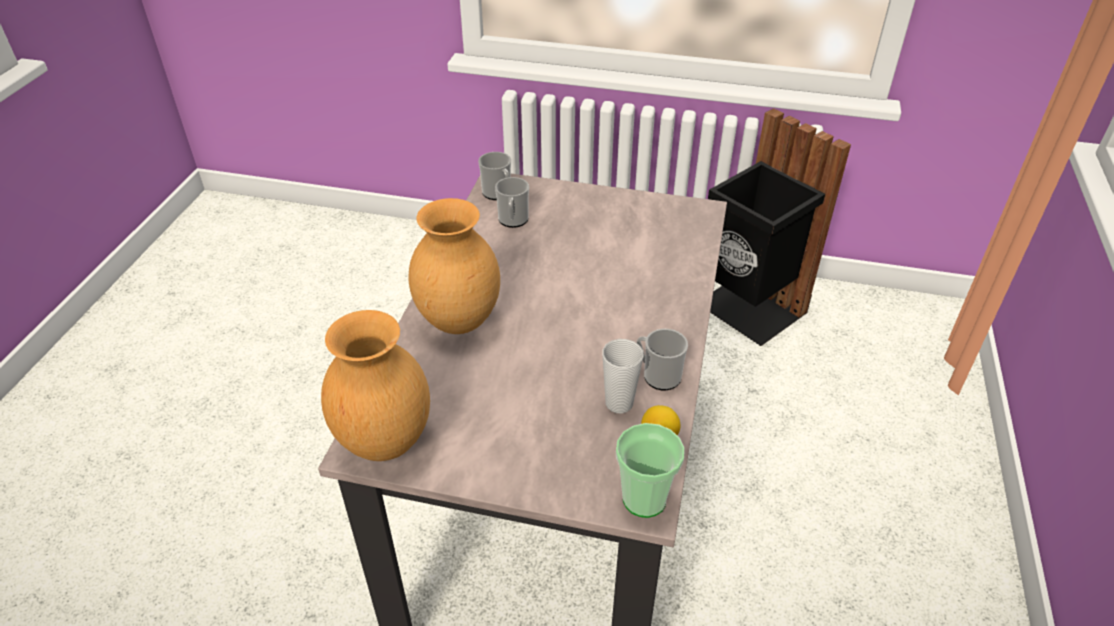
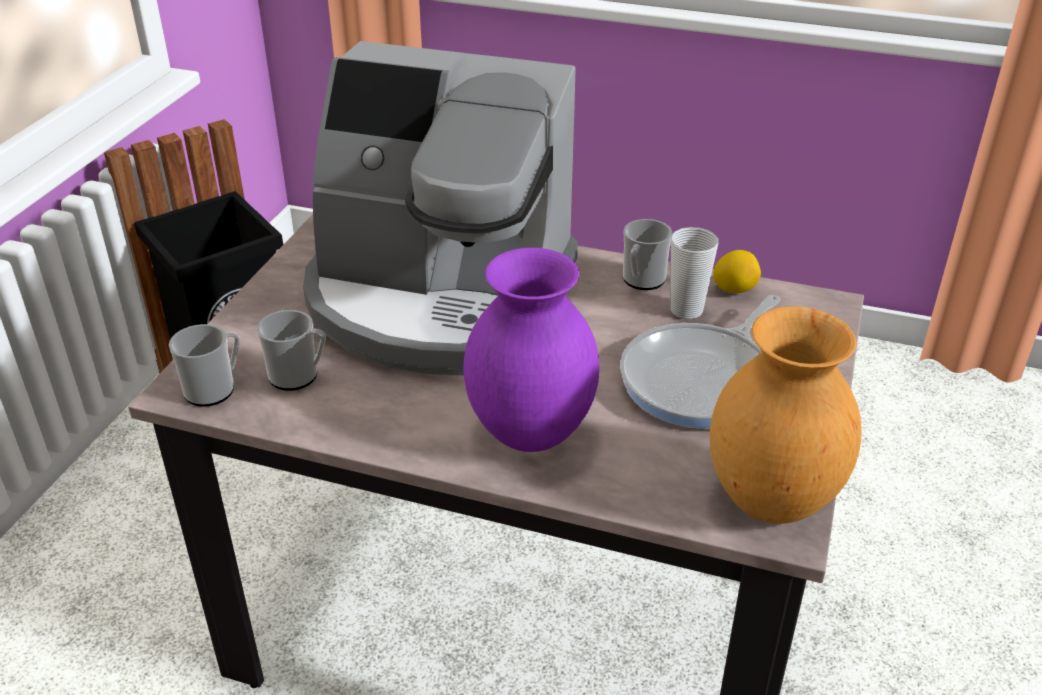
camera: 85 degrees left, 5 degrees down
brown vase [408,198,500,334] -> purple vase [463,248,599,452]
cup [616,423,685,518] -> none
none -> coffee machine [303,41,578,375]
none -> frying pan [620,295,780,429]

